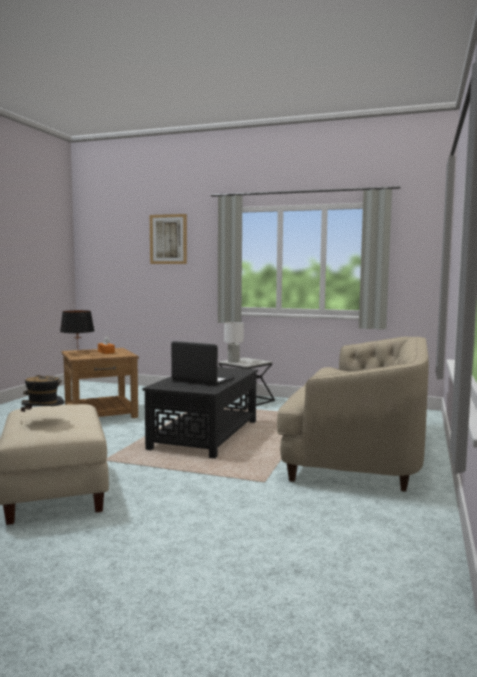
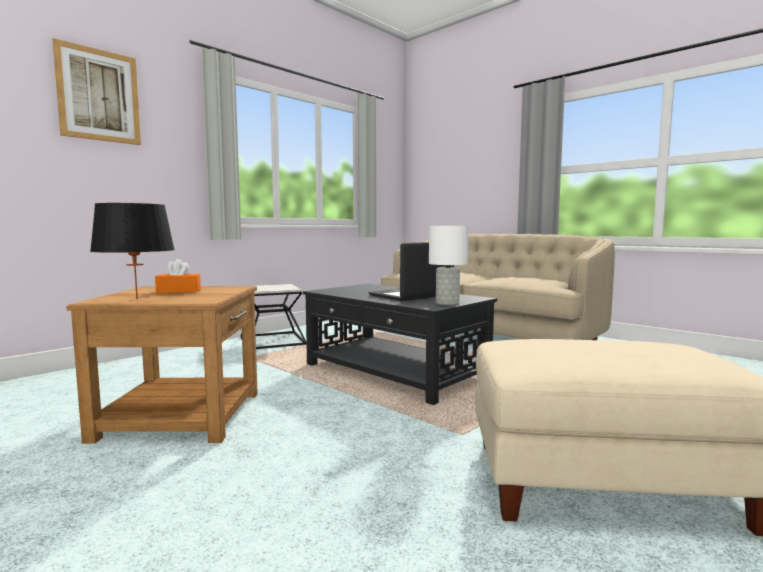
camera: 65 degrees left, 0 degrees up
hat [21,375,64,424] -> none
white table lamp [224,322,244,363] -> white table lamp moved to [429,226,469,305]

